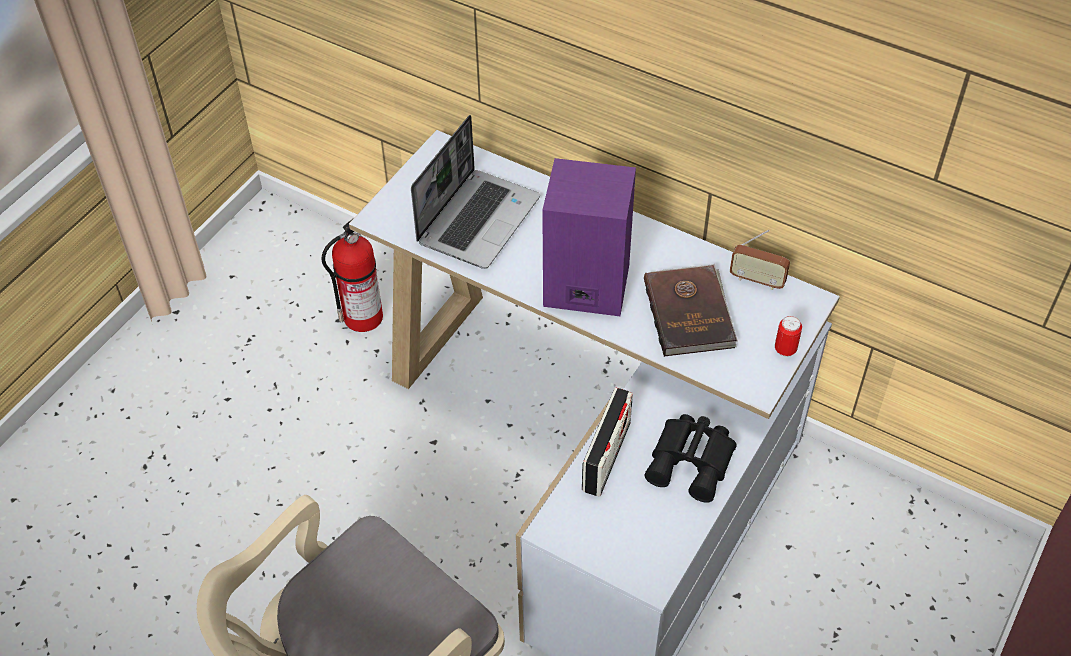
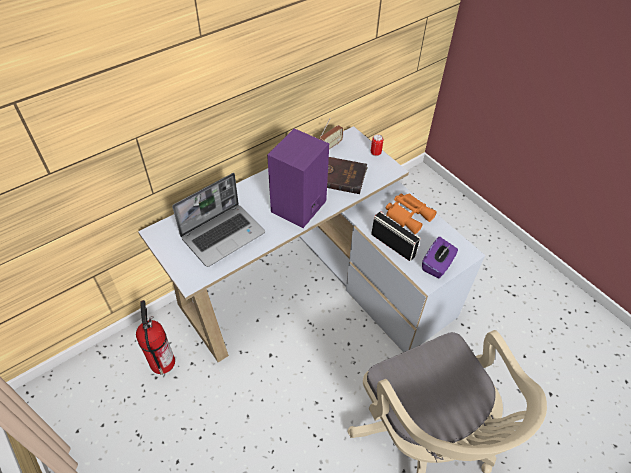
camera: 70 degrees left, 0 degrees up
laptop [411,115,540,269] -> laptop turned 90 degrees clockwise [172,173,265,267]
black binoculars [645,414,737,503] -> orange binoculars [386,193,437,234]
none -> purple tissue box [422,237,458,278]

